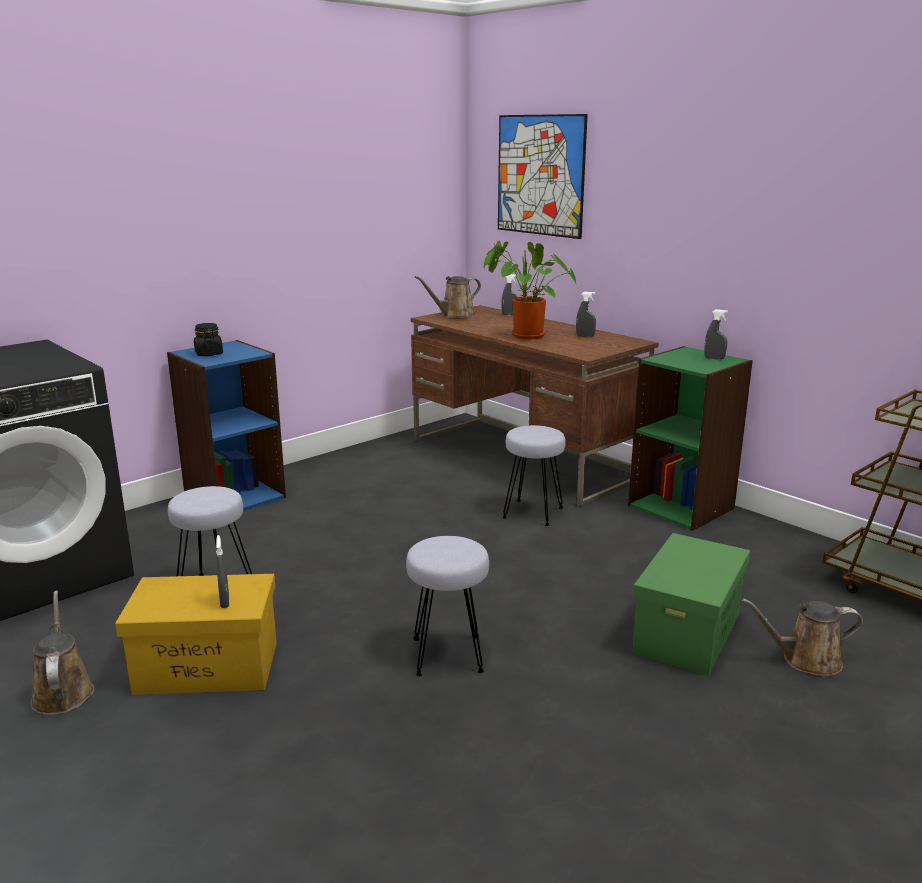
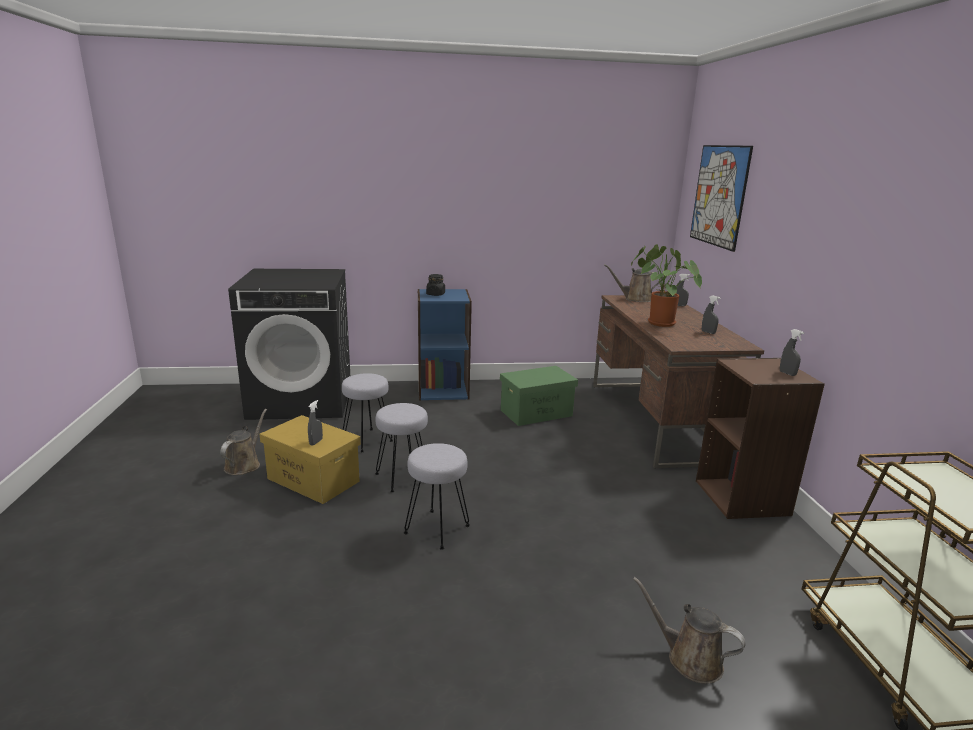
camera: 35 degrees right, 0 degrees up
grey stool [502,425,566,526] -> grey stool moved to [375,403,428,493]
green bookcase [628,346,753,531] -> brown bookcase [696,358,825,519]
green storage box [632,533,750,676] -> green storage box moved to [500,366,578,426]

